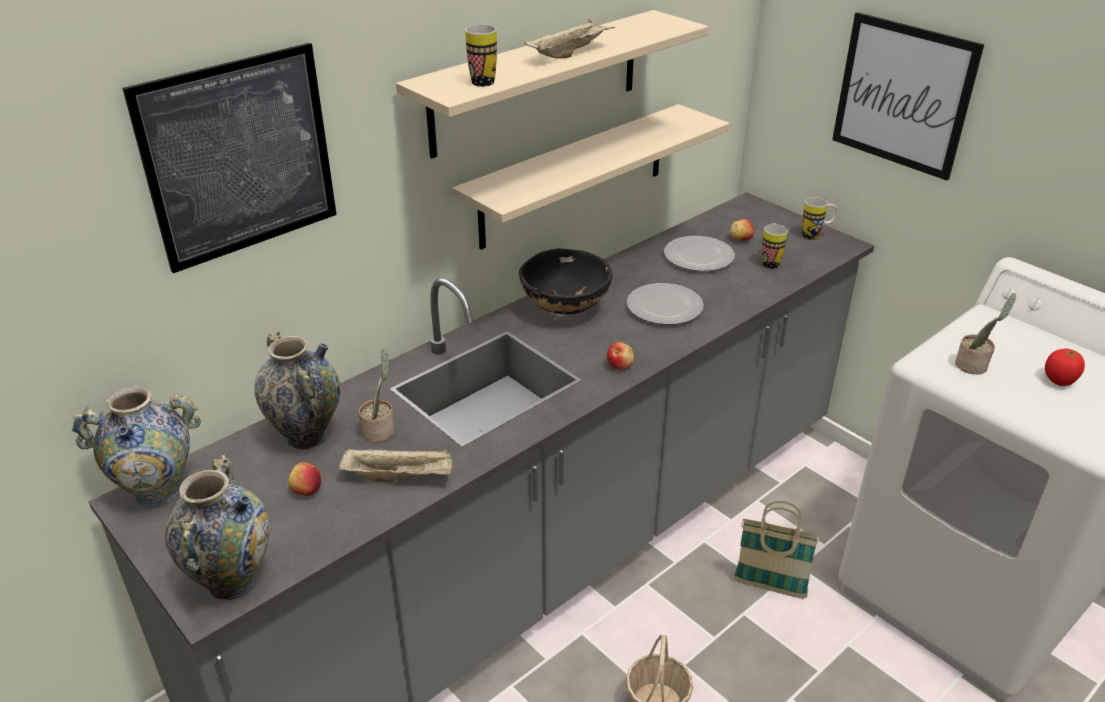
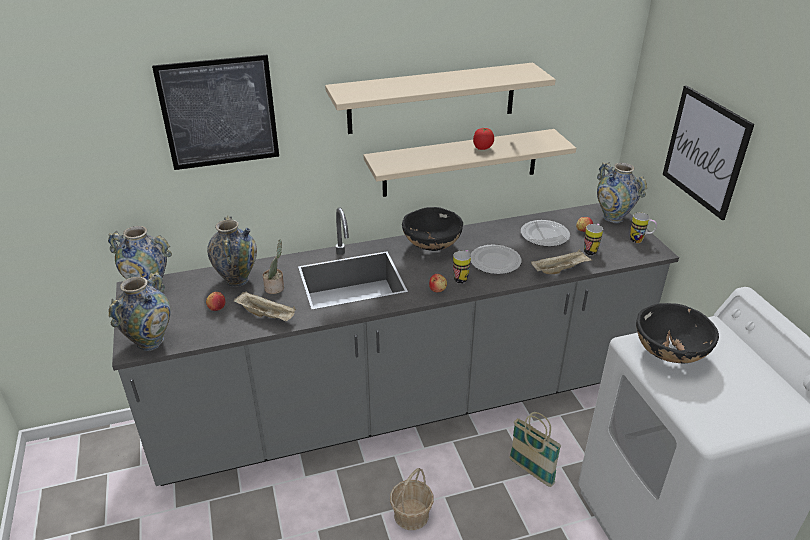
camera: 25 degrees right, 0 degrees up
mug [465,25,497,87] -> mug moved to [453,250,471,284]
beige tray [524,18,615,59] -> beige tray moved to [531,249,592,274]
potted plant [955,293,1016,374] -> black bowl [636,303,719,364]
tomato [1045,348,1085,386] -> tomato moved to [473,128,494,150]
none -> vase [597,162,647,223]

